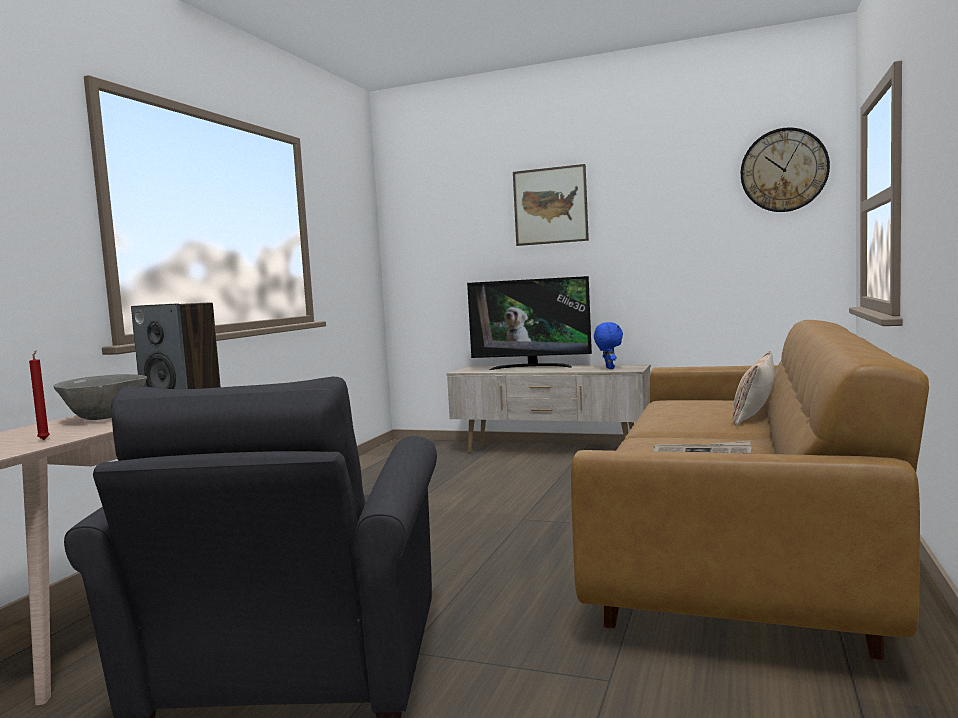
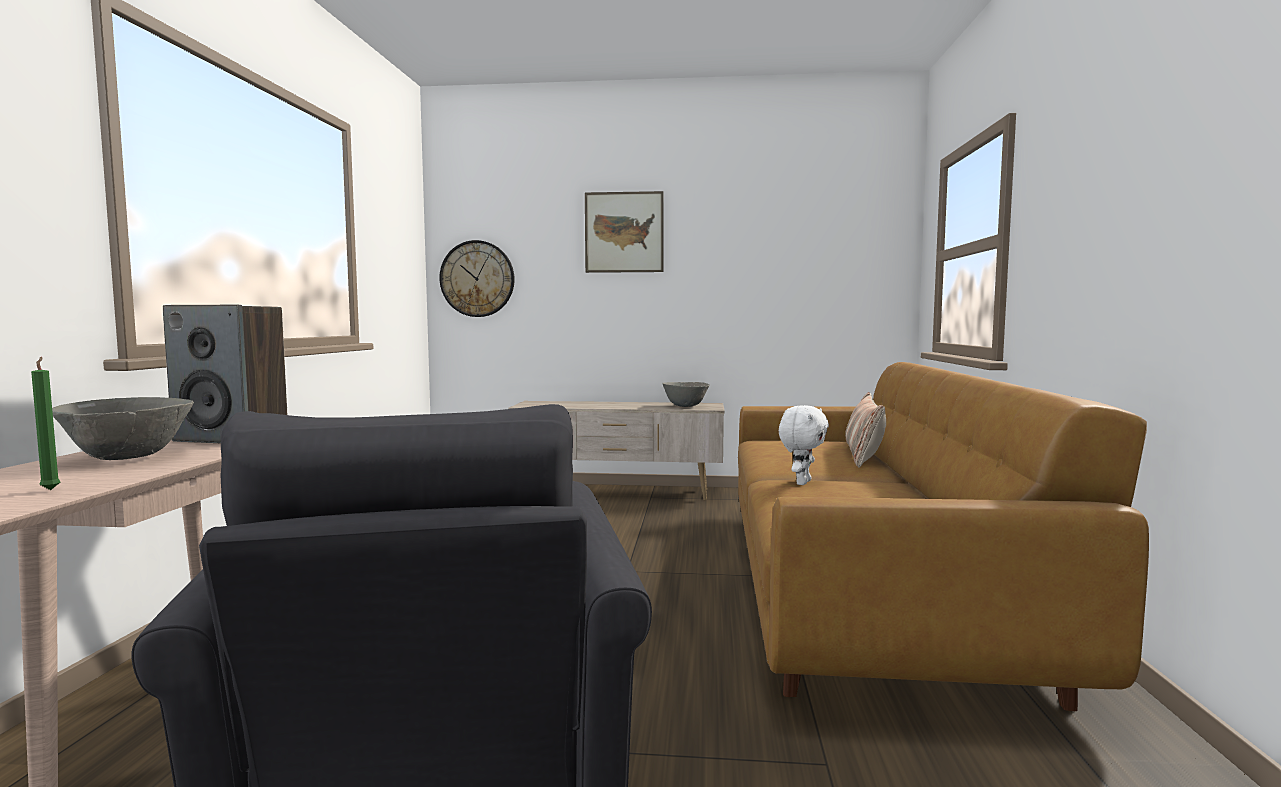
camera: 15 degrees left, 0 degrees up
red candle [29,351,50,440] -> green candle [31,357,60,490]
television [467,276,592,370] -> none
blue plush toy [594,322,623,369] -> grey bowl [662,382,710,407]
newspaper [654,440,751,454] -> none
wall clock [741,127,830,212] -> wall clock moved to [439,240,515,317]
none -> white plush toy [779,405,829,485]

